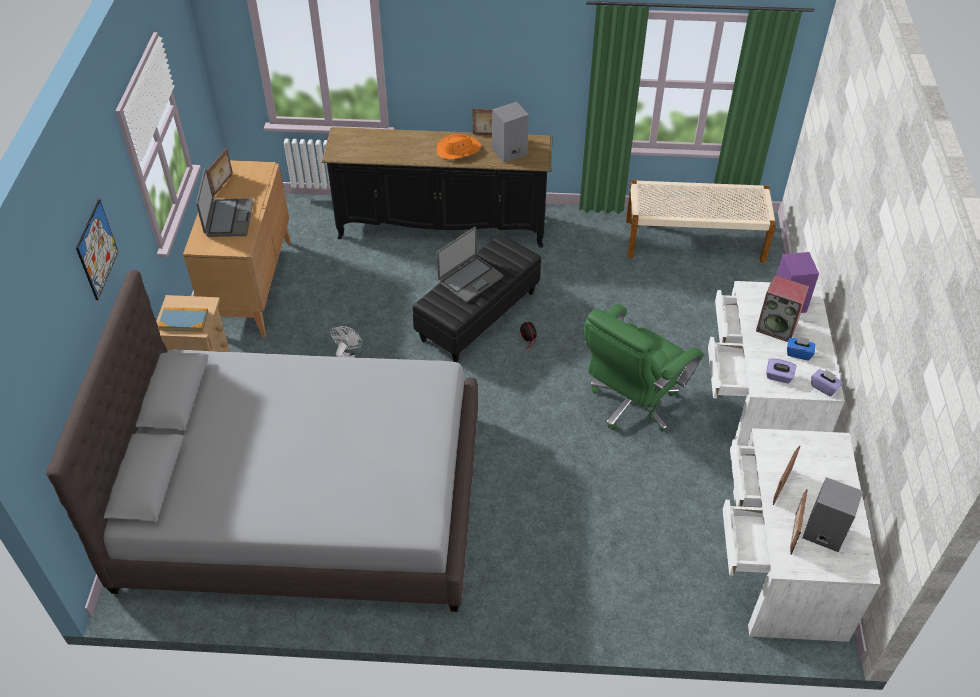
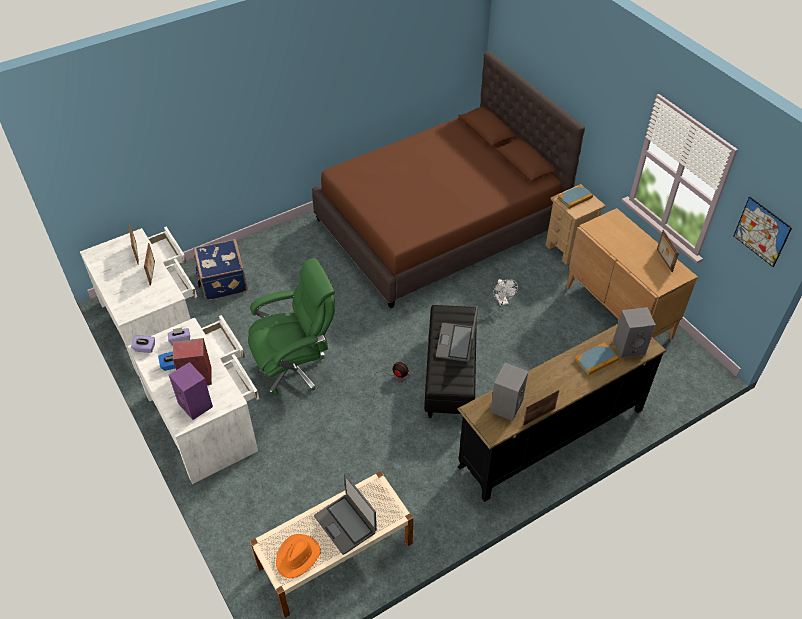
camera: 145 degrees right, 0 degrees up
grey bed [46,270,478,612] -> brown bed [312,51,585,309]
picture [76,199,118,300] -> picture moved to [733,197,792,267]
laptop [196,168,253,237] -> laptop moved to [314,474,377,555]
orange hat [437,134,481,160] -> orange hat moved to [276,534,321,578]
green office chair [584,304,703,432] -> green office chair turned 60 degrees clockwise [248,258,335,396]
grey speaker [802,477,863,552] -> grey speaker moved to [613,307,656,358]
none -> blue suitcase [194,239,248,300]
none -> book [574,342,619,375]

